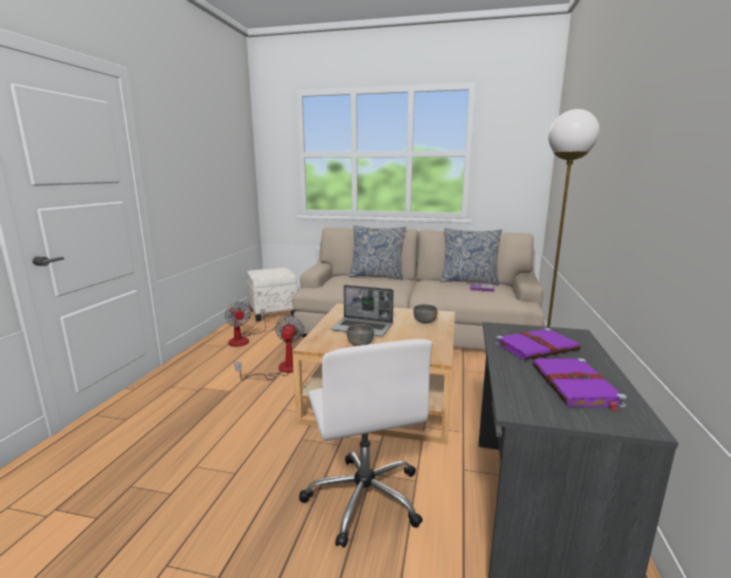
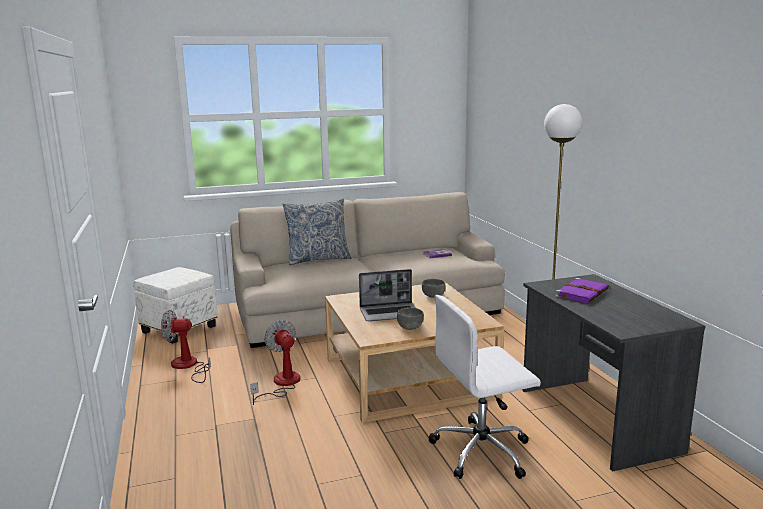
camera: 30 degrees left, 0 degrees up
fan [225,302,266,347] -> fan turned 150 degrees clockwise [161,310,211,383]
white office chair [299,339,432,548] -> white office chair turned 120 degrees clockwise [428,295,541,479]
pillow [440,228,502,285] -> none
purple book [533,358,627,412] -> none

